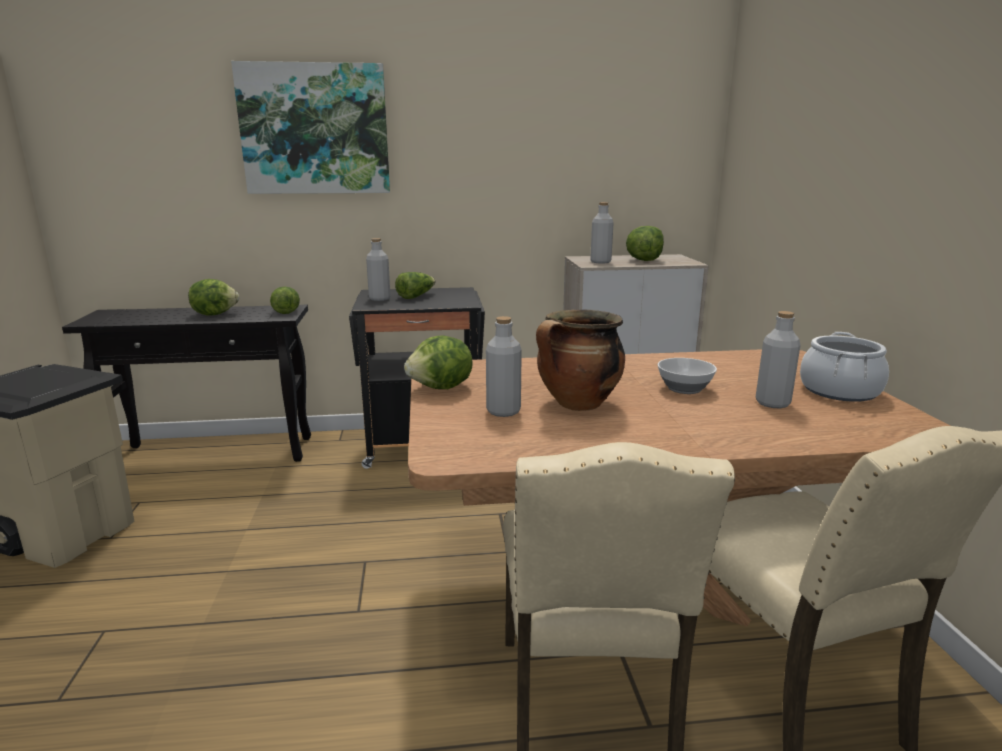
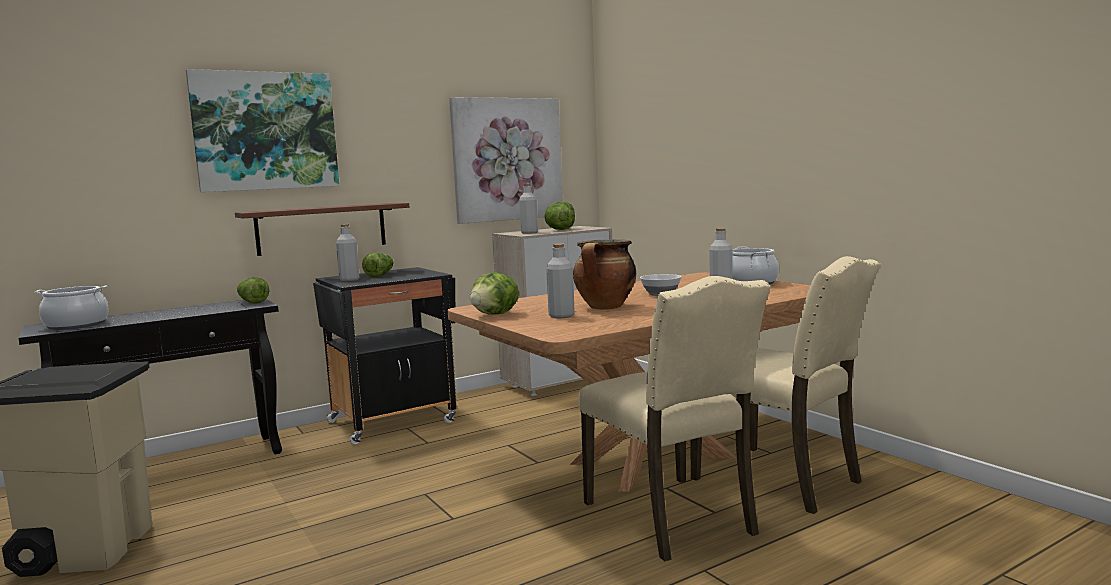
camera: 25 degrees left, 10 degrees down
lettuce [188,279,239,315] -> none
none -> cooking pot [35,285,109,330]
none -> brown shelf [235,203,409,256]
none -> picture [449,97,563,224]

